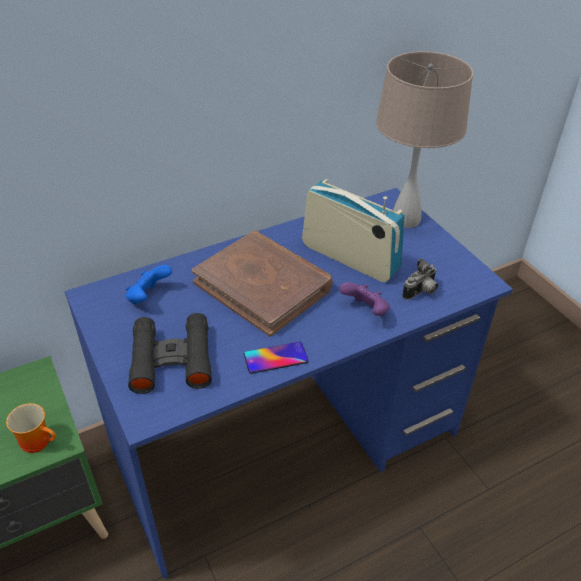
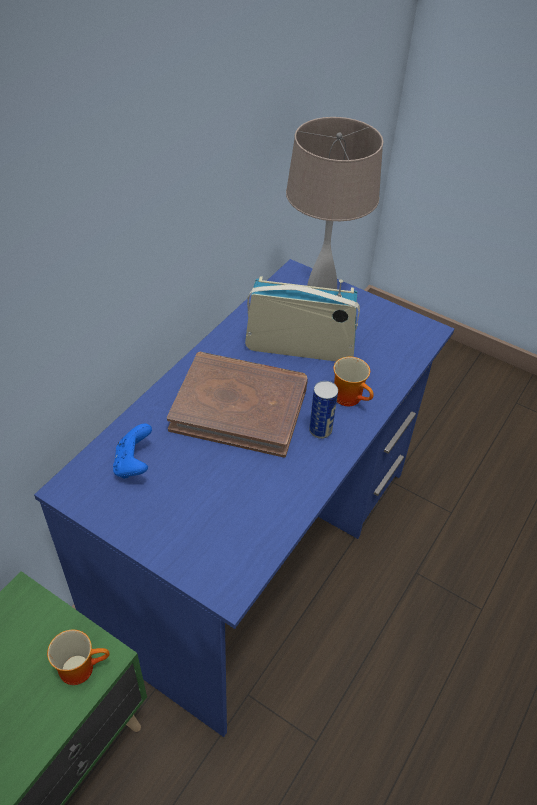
camera: 30 degrees left, 5 degrees up
black binoculars [128,313,212,394] -> none
phone [244,342,309,374] -> none
purple game controller [339,282,390,316] -> mug [333,357,374,406]
camera [402,258,438,300] -> none
none -> can [309,381,338,439]

